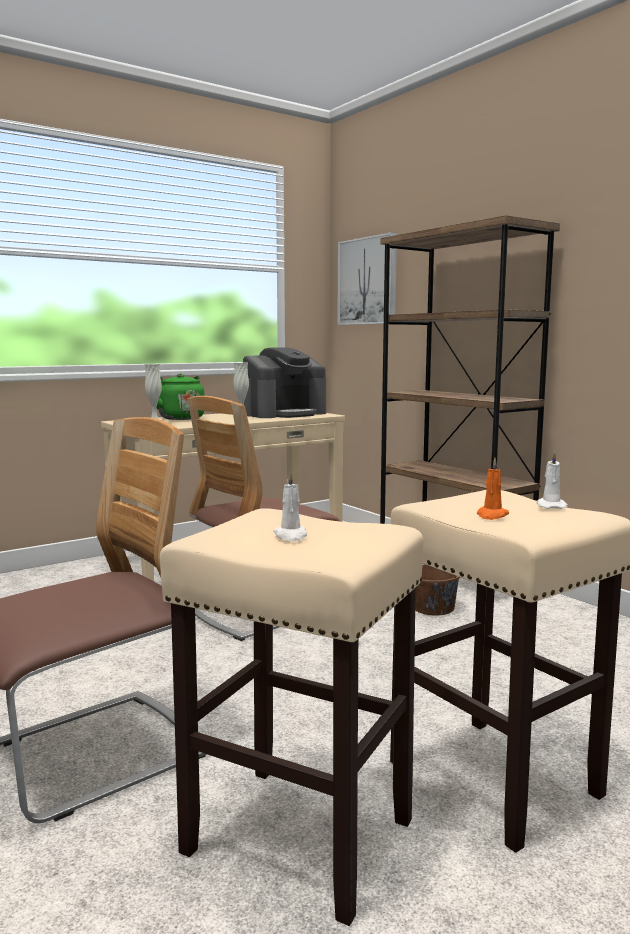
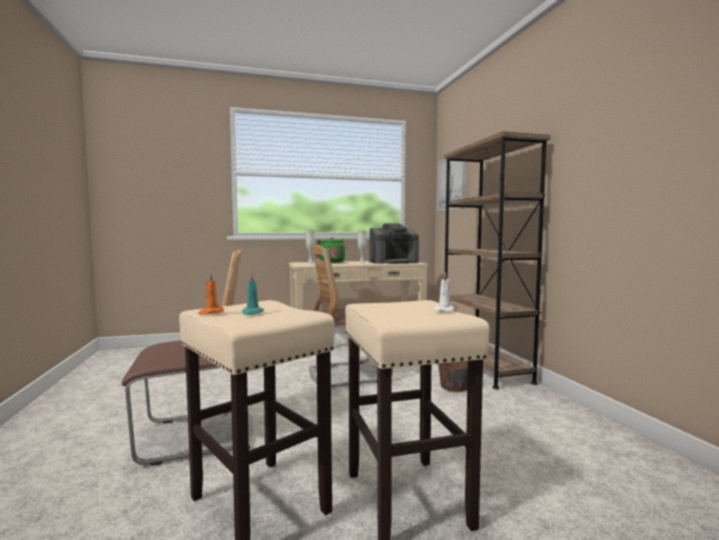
camera: 20 degrees right, 5 degrees down
white candle [273,471,307,541] -> turquoise candle [242,273,264,315]
orange candle [477,458,509,520] -> orange candle moved to [198,272,224,315]

